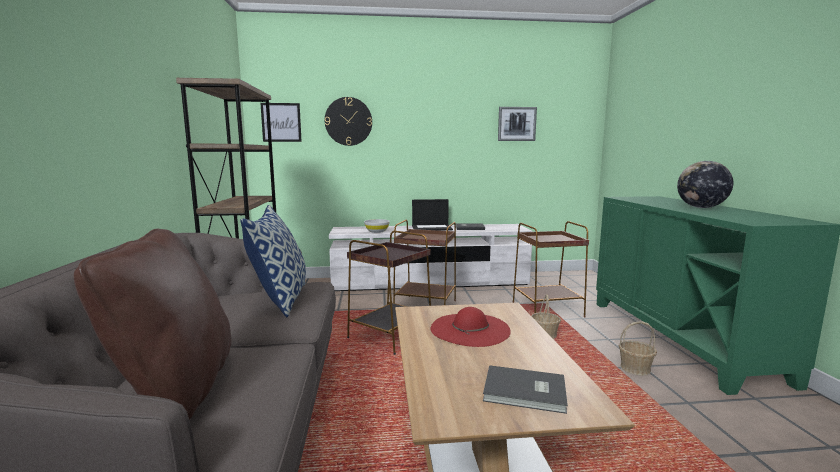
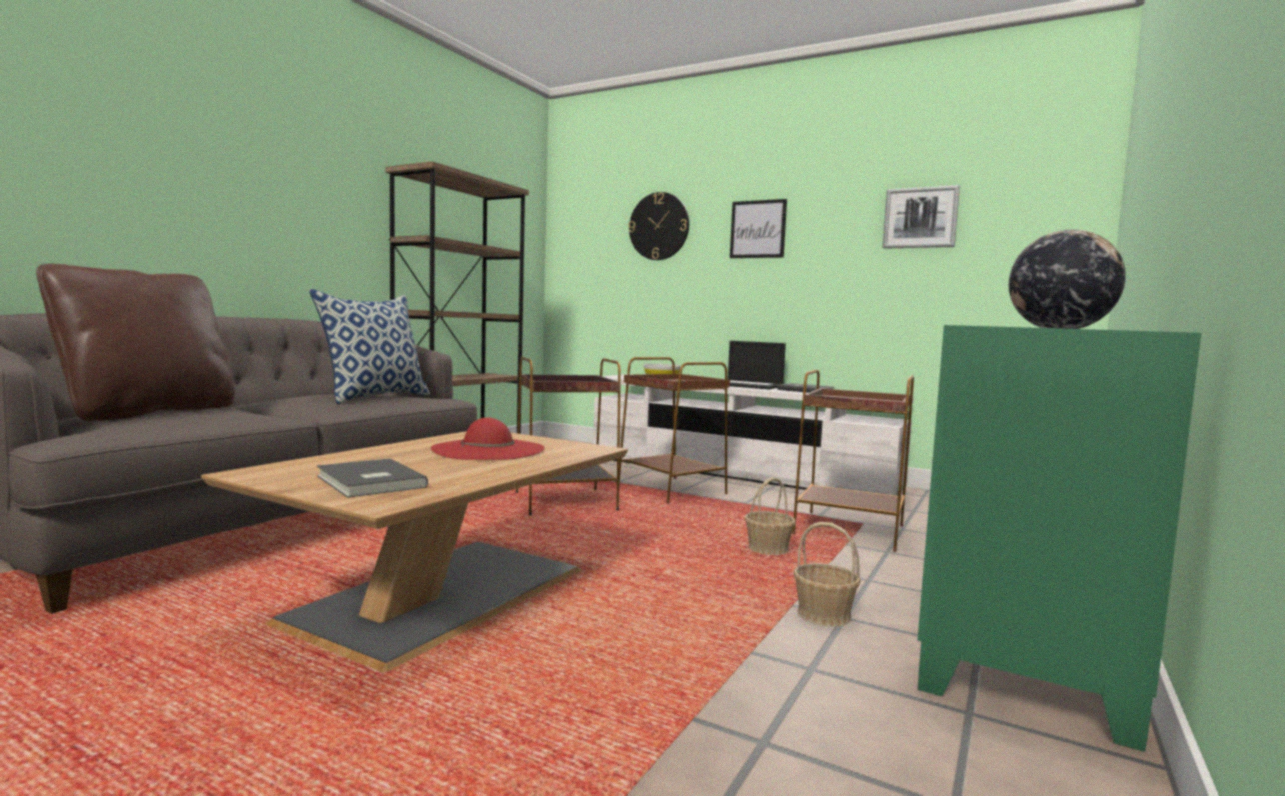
camera: 35 degrees right, 5 degrees down
picture [260,103,302,142] -> picture moved to [730,199,787,258]

